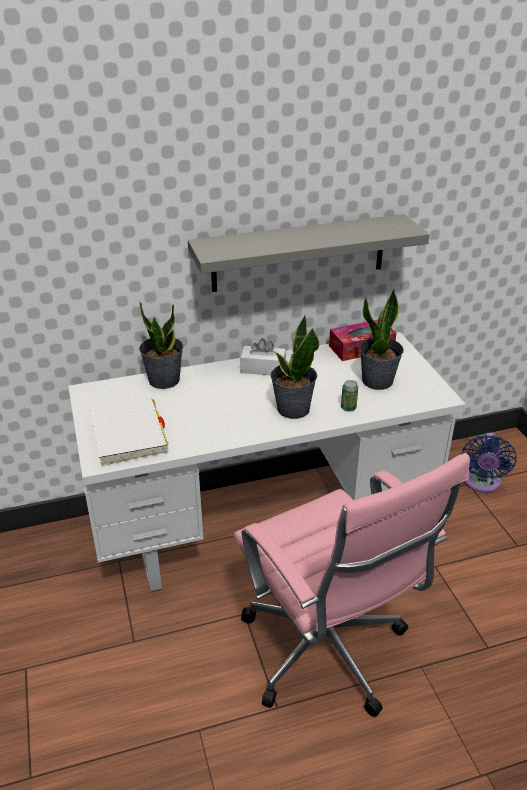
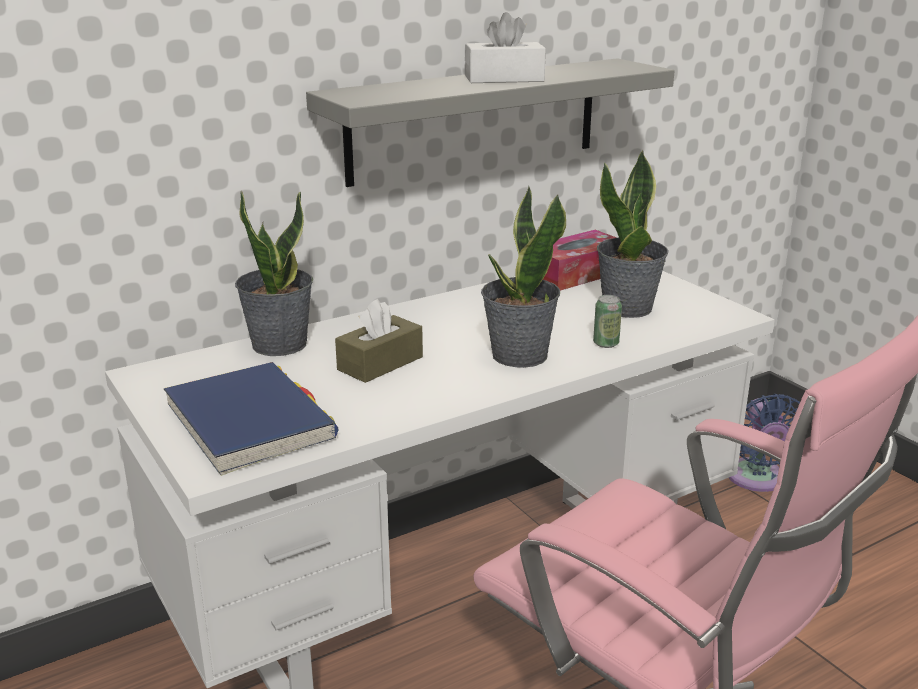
camera: 15 degrees left, 10 degrees down
white book [90,397,169,466] -> blue book [164,362,339,476]
white tissue box [240,338,286,375] -> white tissue box moved to [465,12,546,83]
none -> brown tissue box [335,299,423,383]

